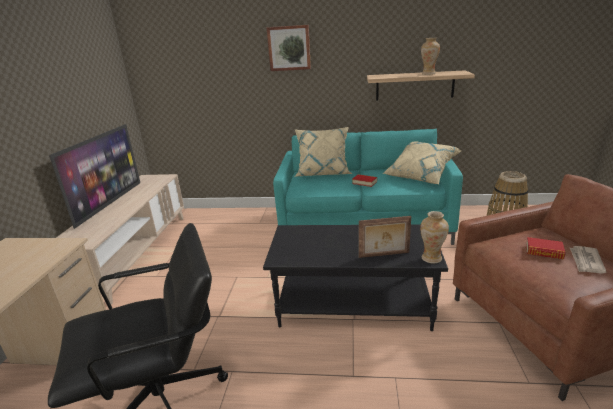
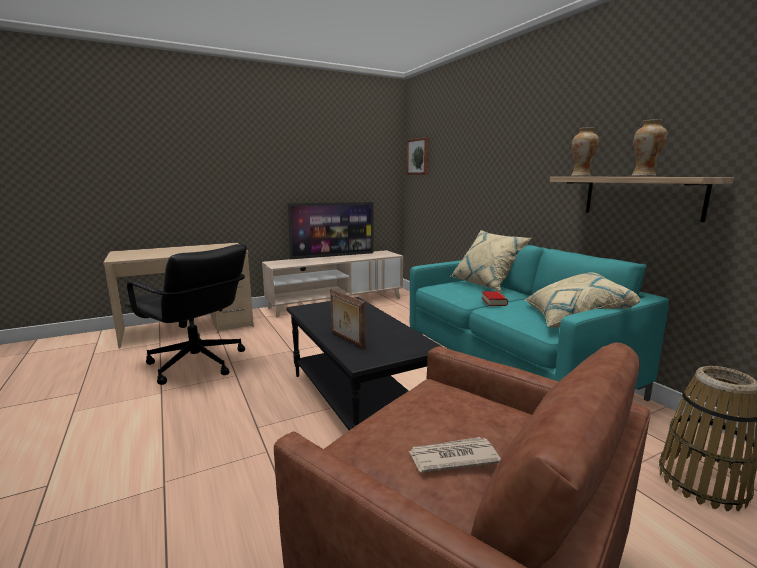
camera: 55 degrees right, 10 degrees down
picture [266,25,311,71] -> picture moved to [406,137,429,175]
vase [420,211,449,263] -> vase moved to [571,127,599,177]
book [526,237,565,260] -> none

